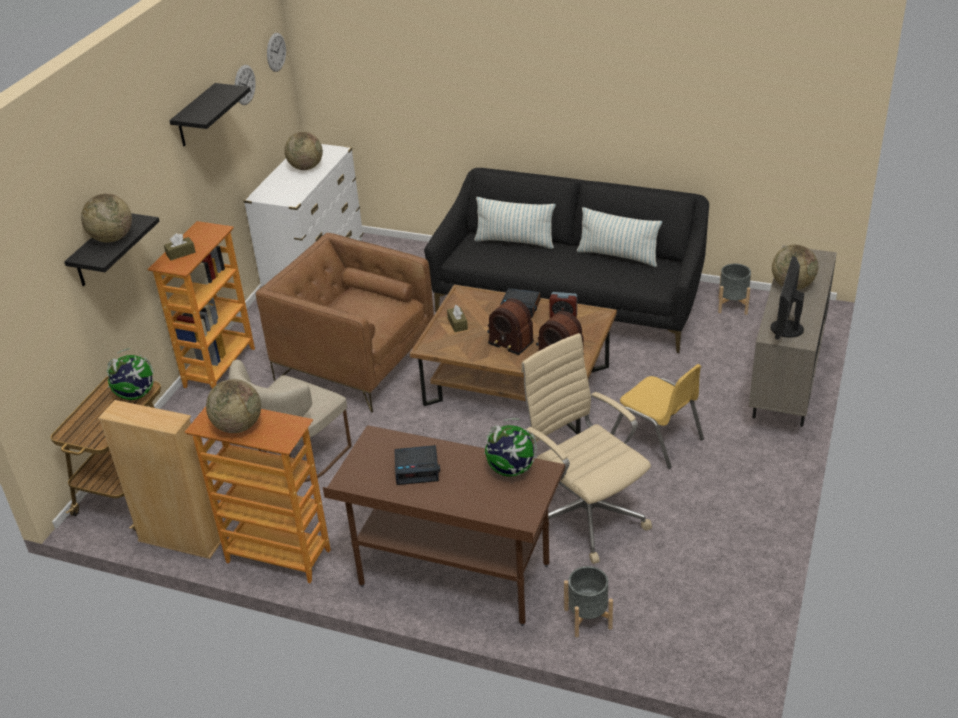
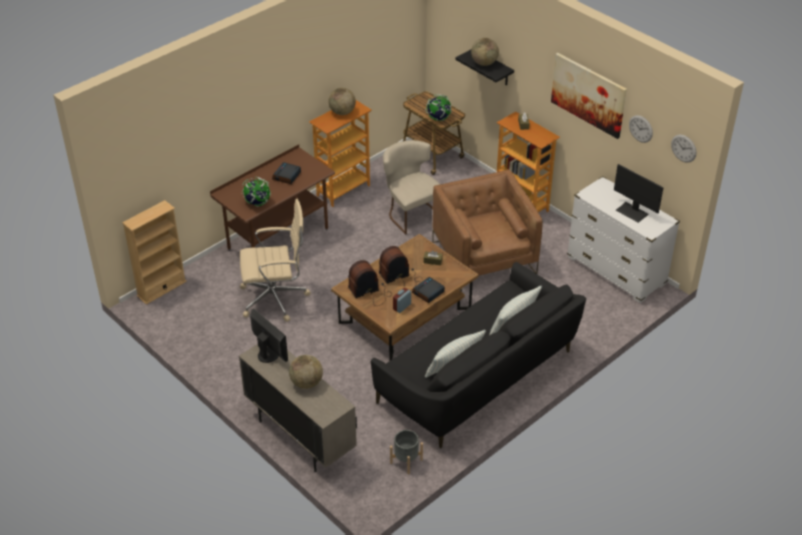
camera: 115 degrees right, 5 degrees up
beige bookcase [98,400,221,559] -> beige bookcase moved to [122,200,187,305]
black shelf [169,83,251,146] -> picture [551,53,627,139]
brown armchair [256,233,434,413] -> brown armchair turned 75 degrees counterclockwise [432,170,543,292]
globe [284,132,323,170] -> monitor [614,164,664,223]
grey planter [564,566,613,637] -> none
yellow chair [611,364,704,469] -> none

